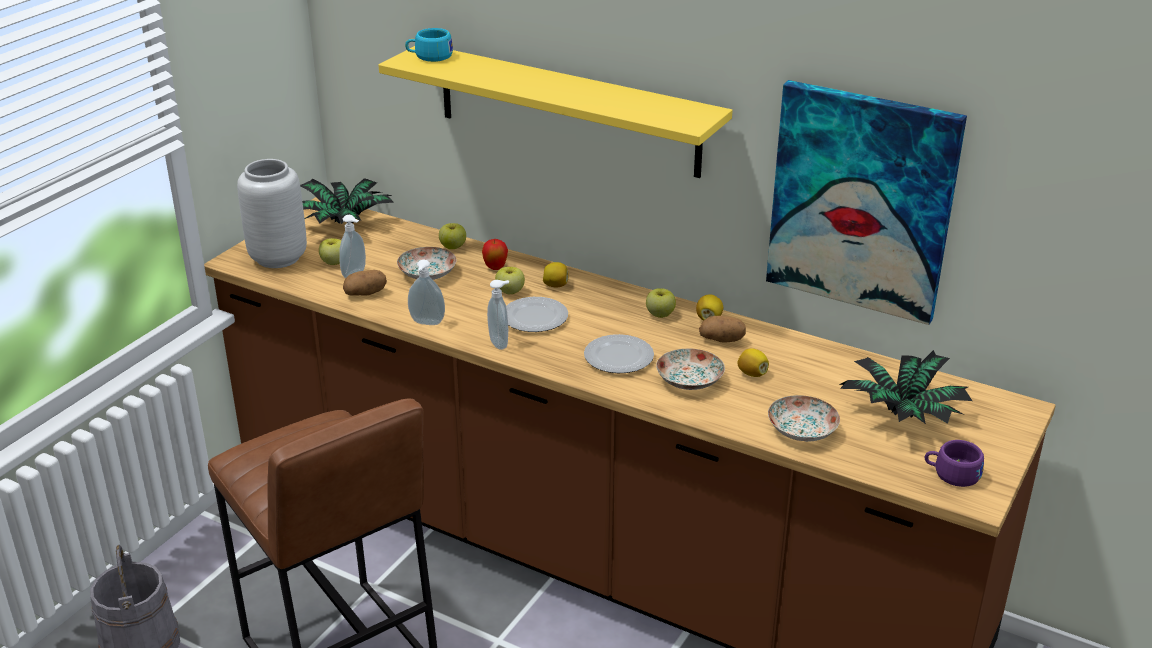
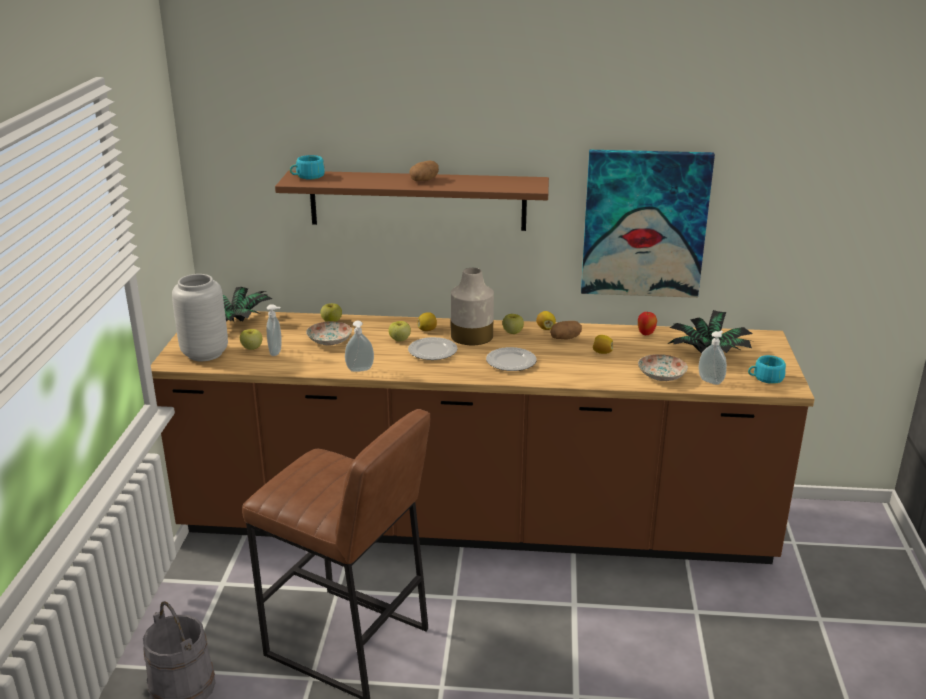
camera: 25 degrees left, 5 degrees down
potato [343,270,387,296] -> potato moved to [409,160,439,181]
yellow shelf [379,46,733,178] -> brown shelf [275,171,549,231]
apple [482,239,508,270] -> apple moved to [638,312,657,335]
soap dispenser [487,280,509,350] -> soap dispenser moved to [698,331,727,385]
plate [656,349,725,390] -> none
purple cup [925,440,984,487] -> turquoise cup [748,355,786,384]
none -> beige vase [451,268,494,345]

